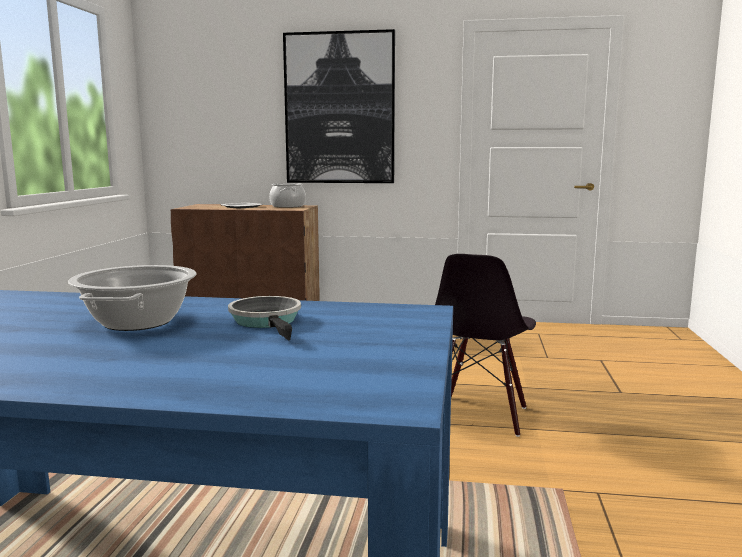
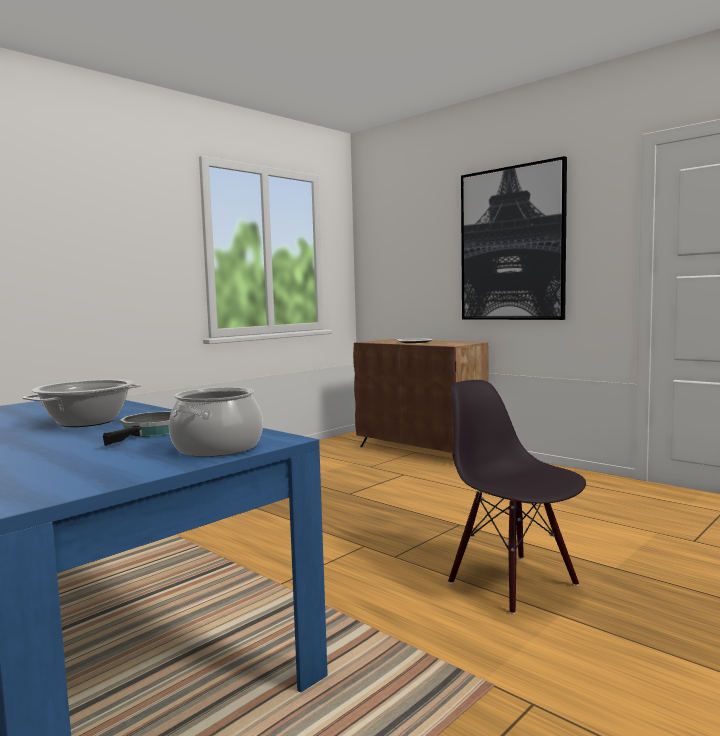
camera: 35 degrees right, 5 degrees down
cooking pot [269,183,306,208] -> cooking pot moved to [169,387,263,457]
black chair [435,254,536,437] -> black chair turned 90 degrees clockwise [448,380,586,615]

